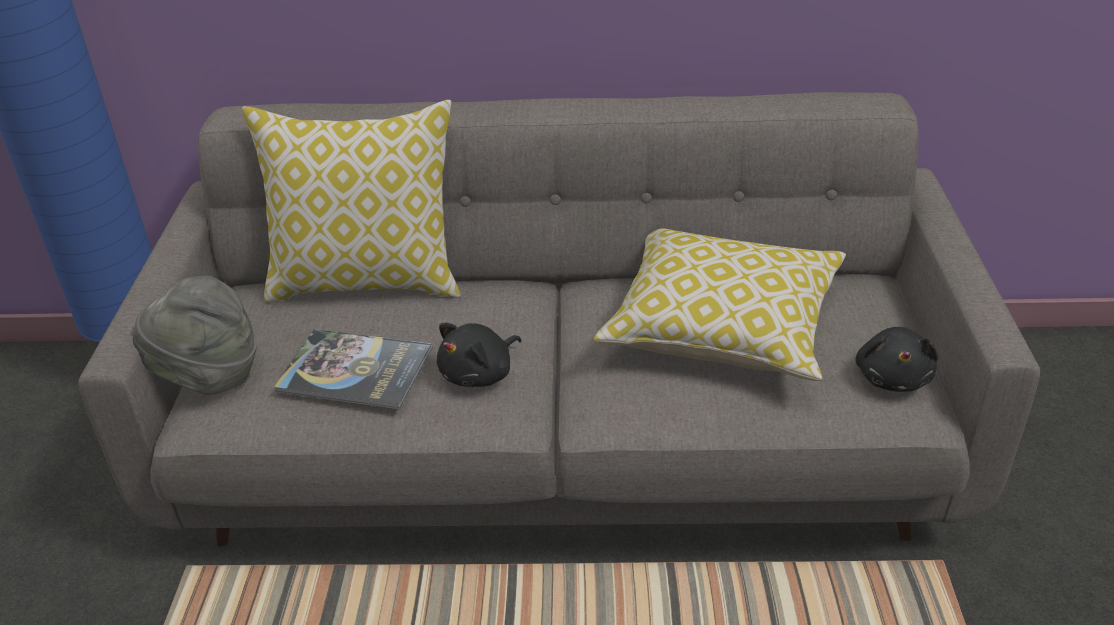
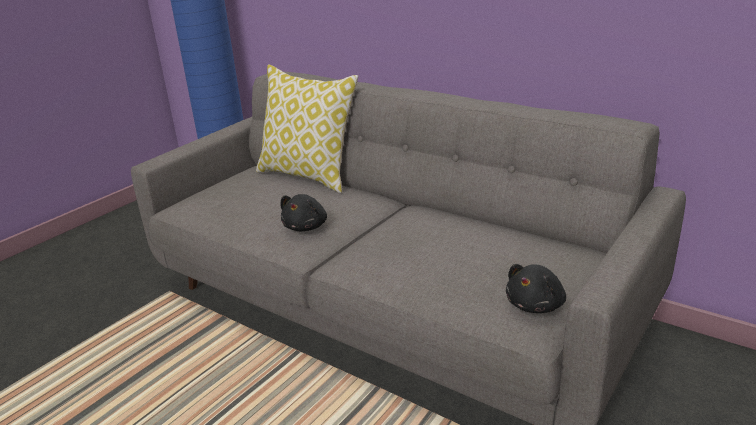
camera: 35 degrees right, 10 degrees down
grey hat [133,276,257,395] -> none
book [274,329,432,409] -> none
black plush toy [437,323,521,387] -> black plush toy turned 60 degrees counterclockwise [280,194,327,231]
pillow [594,228,846,381] -> none

